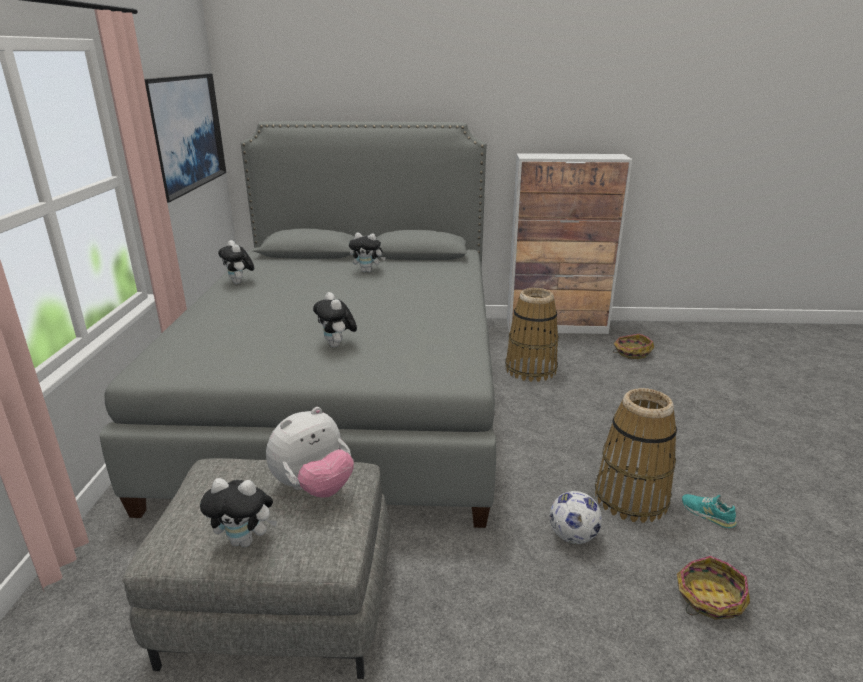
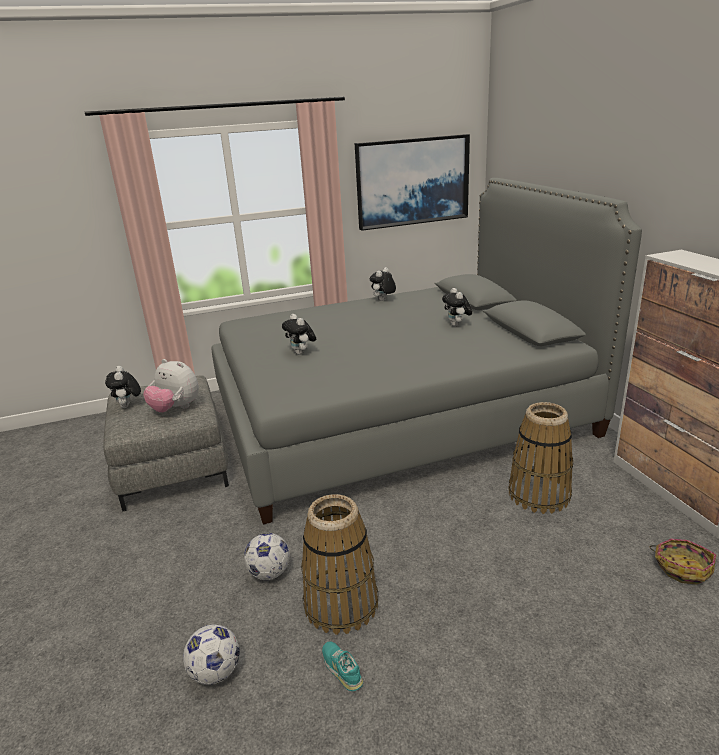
camera: 70 degrees right, 0 degrees up
plush toy [313,292,357,348] -> plush toy turned 75 degrees counterclockwise [282,314,316,355]
basket [677,556,750,620] -> football [183,624,240,685]
turquoise shoe [682,494,737,528] -> turquoise shoe turned 60 degrees counterclockwise [322,641,363,691]

